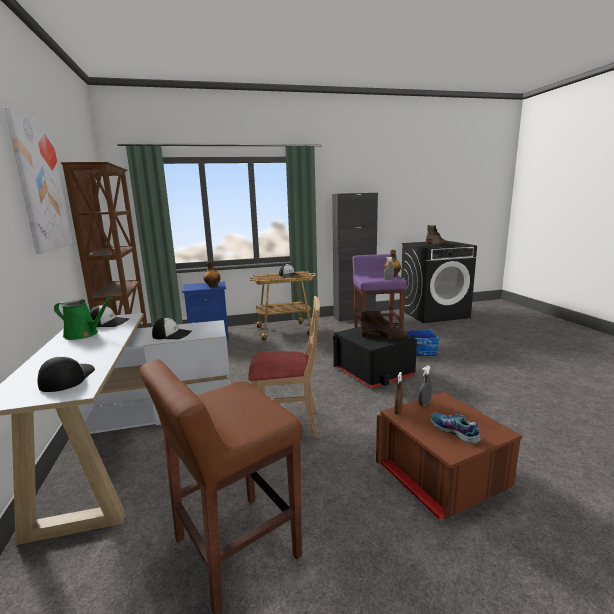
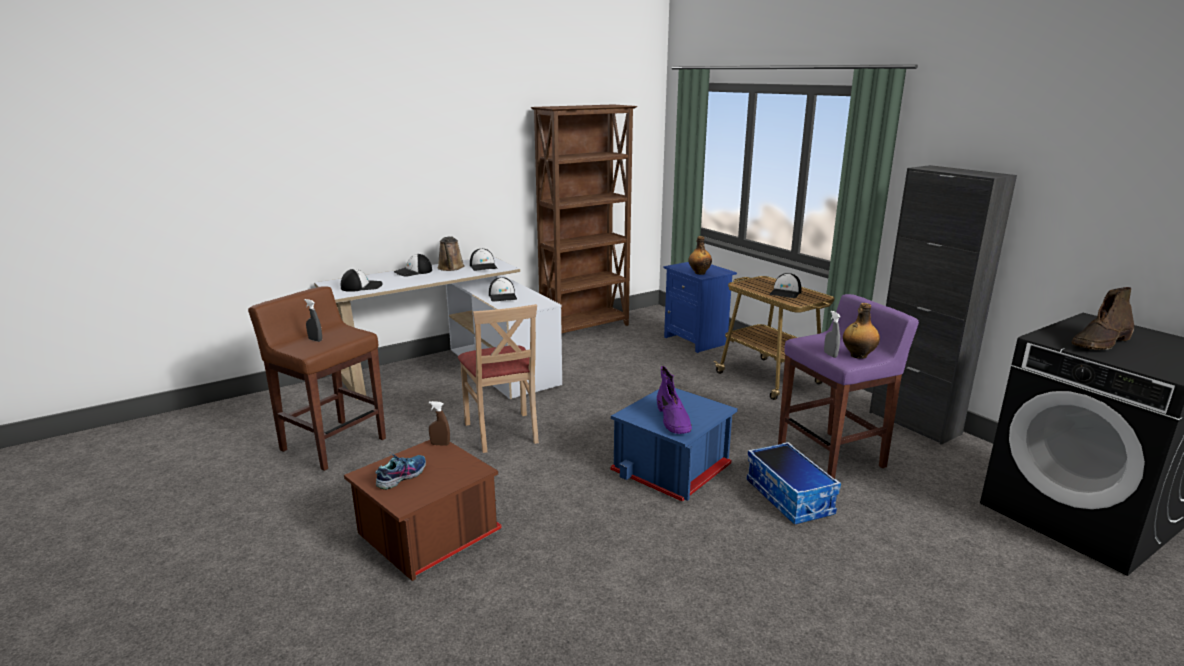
camera: 70 degrees right, 5 degrees up
picture [5,107,73,254] -> none
green watering can [54,297,112,340] -> brown watering can [438,236,465,271]
black storage box [333,327,417,388] -> blue storage box [610,388,738,501]
brown boot [360,310,408,340] -> purple boot [657,366,692,434]
grey spray bottle [419,366,432,406] -> grey spray bottle moved to [304,299,322,342]
none -> cap [394,254,432,277]

